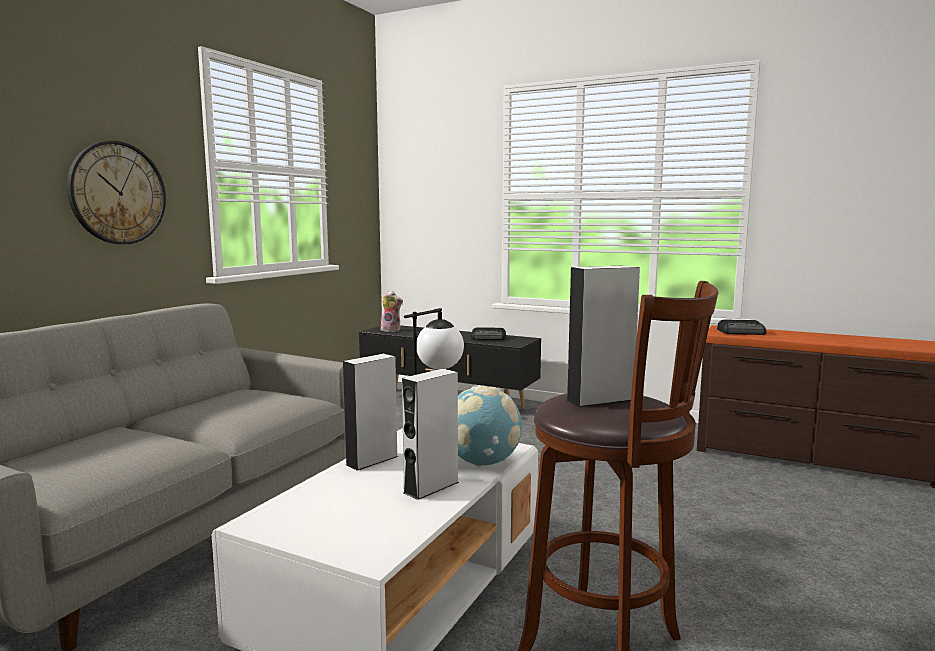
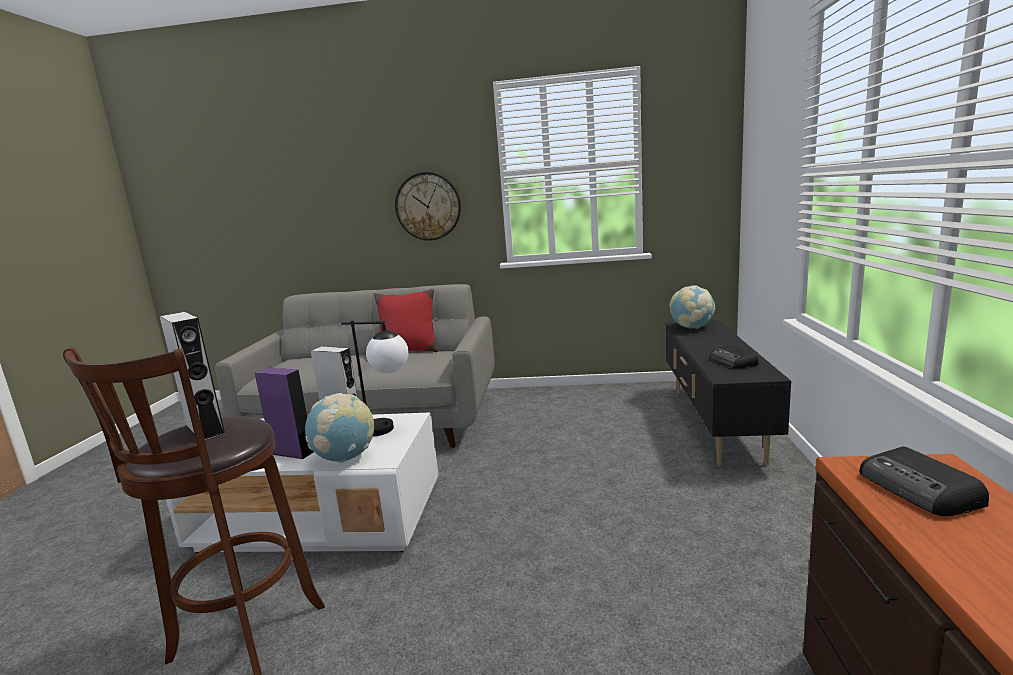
camera: 70 degrees right, 5 degrees up
plush toy [380,291,403,332] -> globe [670,286,715,329]
grey speaker [402,368,459,500] -> purple speaker [255,368,314,459]
none -> red pillow [374,289,438,352]

